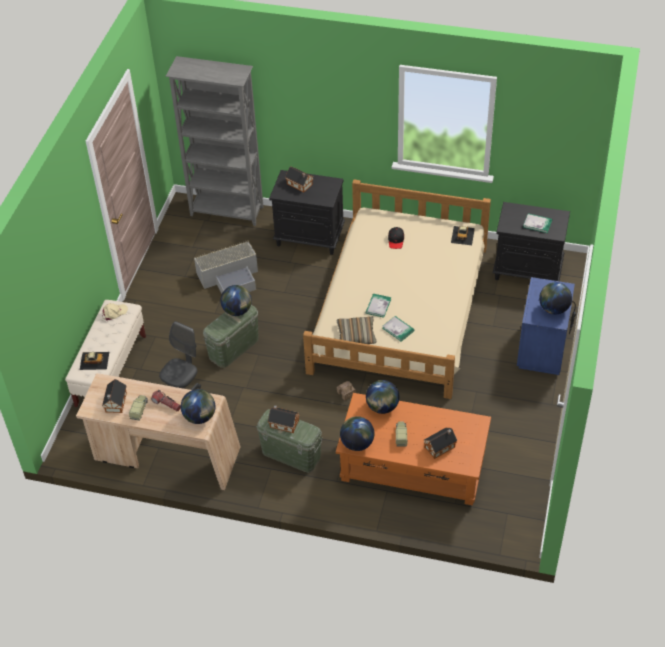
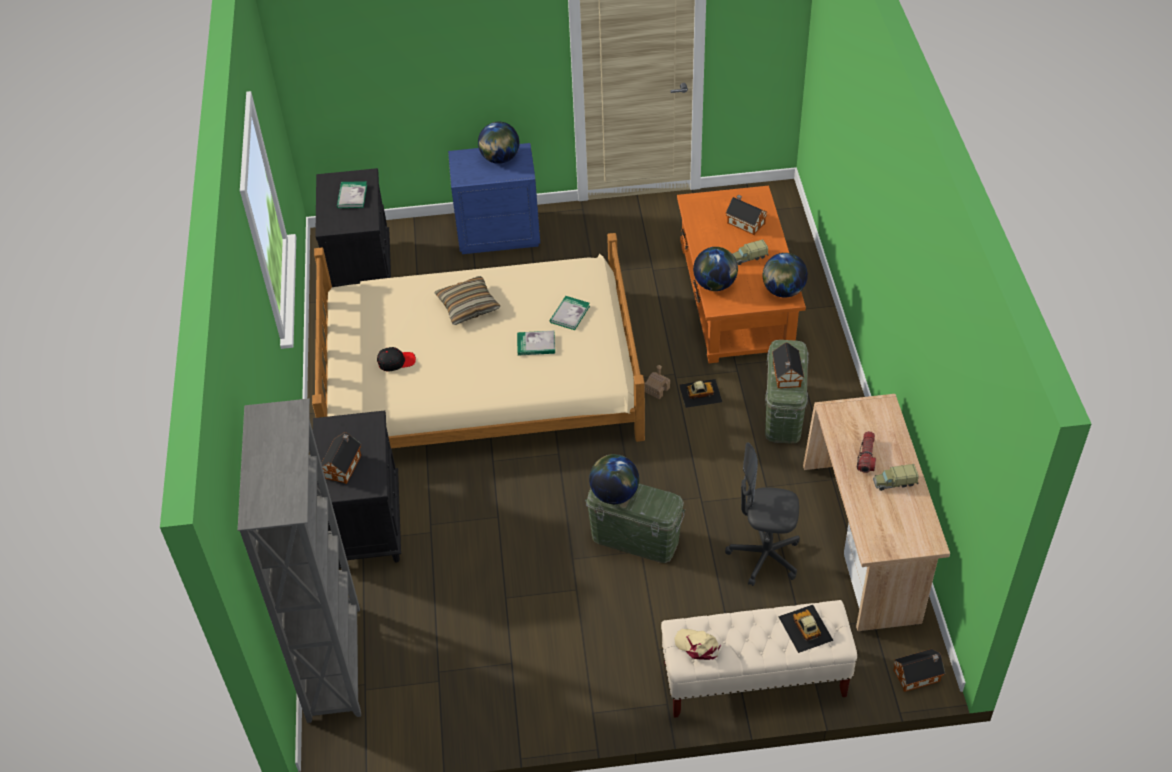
camera: 110 degrees left, 0 degrees up
toy house [102,379,127,413] -> toy house moved to [893,649,945,692]
globe [181,389,216,424] -> none
grey storage box [194,241,258,294] -> none
pillow [336,316,376,344] -> pillow moved to [435,276,500,325]
toy car [451,226,475,245] -> toy car moved to [679,379,722,408]

